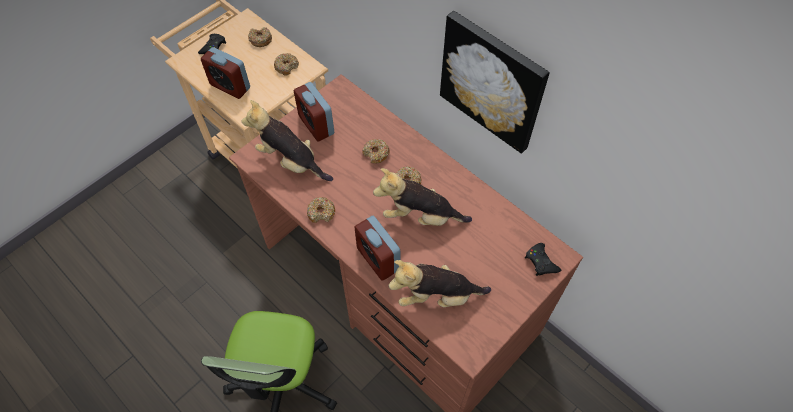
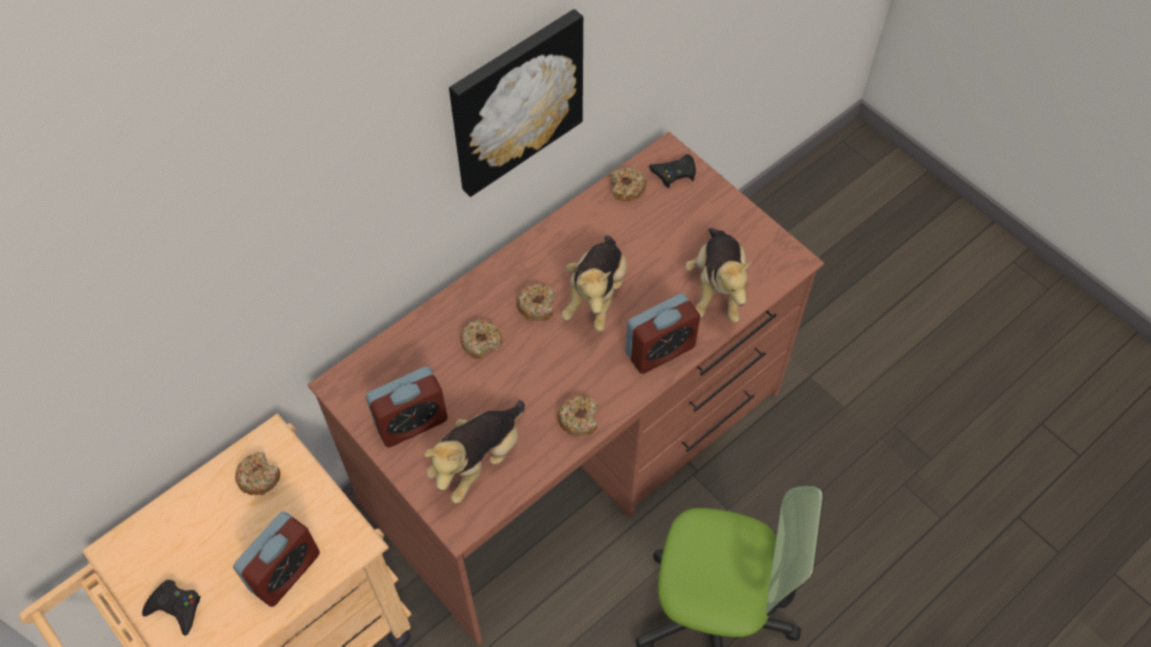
camera: 85 degrees left, 0 degrees up
donut [248,27,272,47] -> donut moved to [610,167,646,201]

